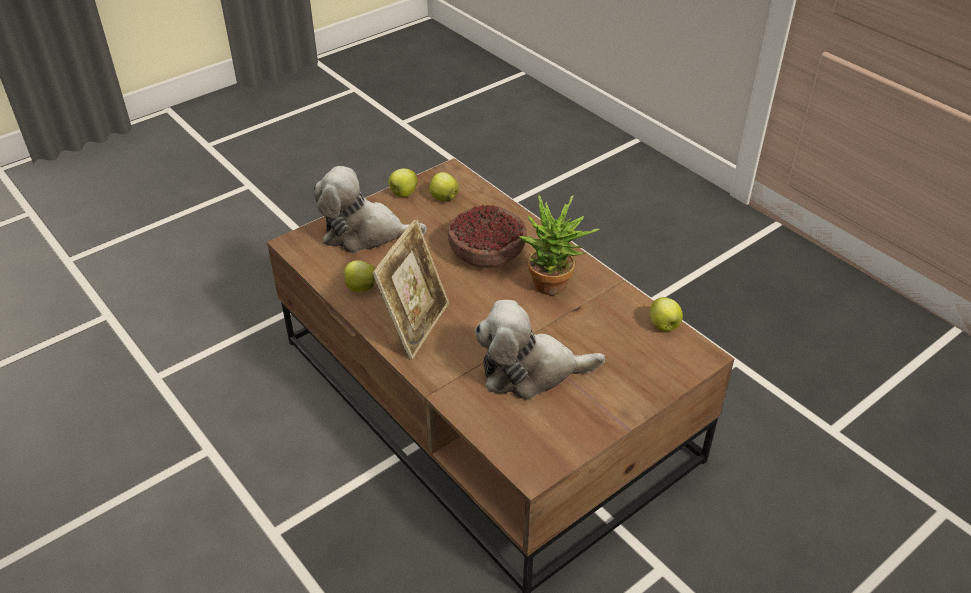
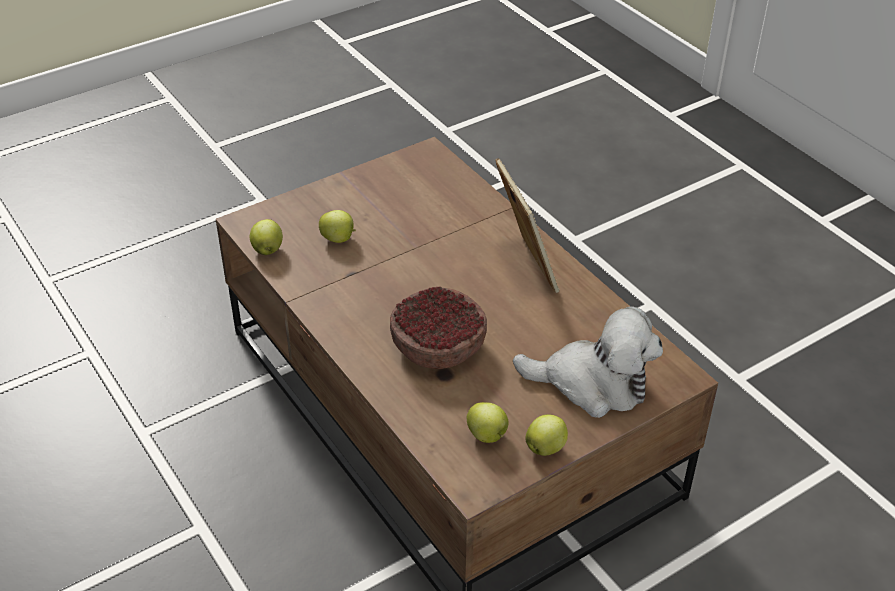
camera: 175 degrees left, 0 degrees up
apple [342,260,375,292] -> apple moved to [319,210,356,243]
picture frame [372,219,449,360] -> picture frame turned 135 degrees clockwise [496,158,559,293]
plush toy [475,300,605,400] -> none
potted plant [518,195,600,295] -> none

